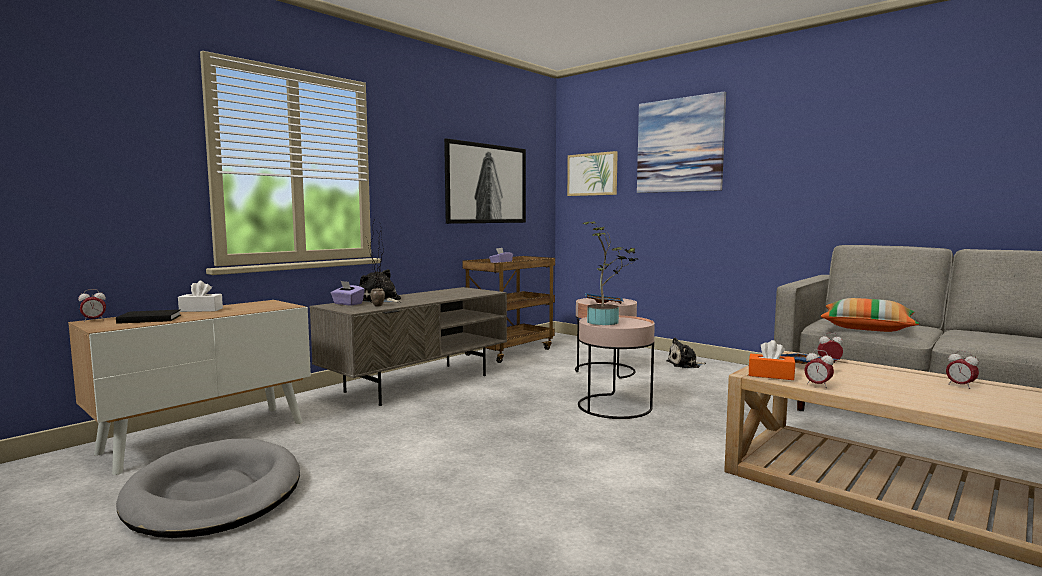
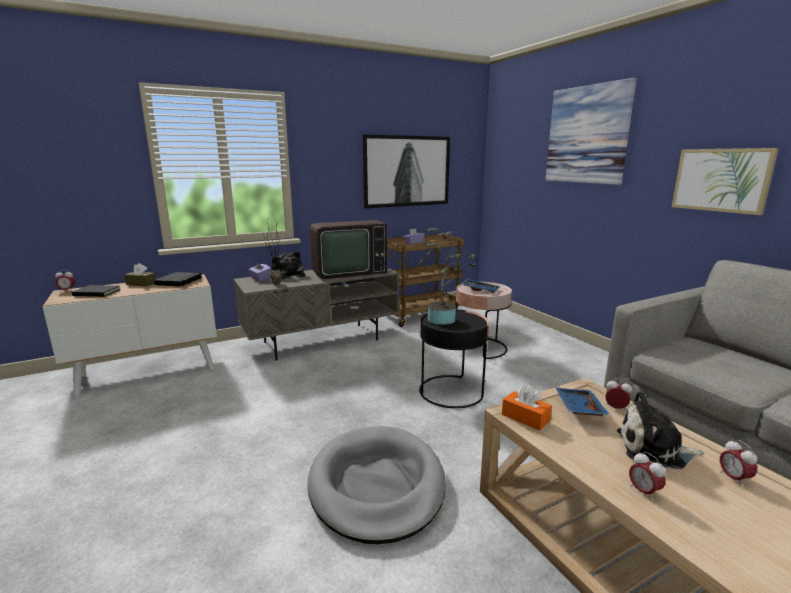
camera: 20 degrees right, 10 degrees up
grey dog bed [116,438,300,538] -> grey dog bed moved to [308,426,446,544]
white tissue box [178,281,223,312] -> brown tissue box [124,263,156,287]
picture [567,151,618,196] -> picture moved to [672,148,779,215]
pink side table [578,315,655,419] -> black side table [419,309,489,408]
plush toy [667,338,706,368] -> plush toy moved to [617,391,704,469]
alarm clock [804,350,834,388] -> alarm clock moved to [629,452,665,501]
pillow [821,298,919,332] -> none
none -> black book [154,272,202,286]
none -> television [310,220,387,279]

